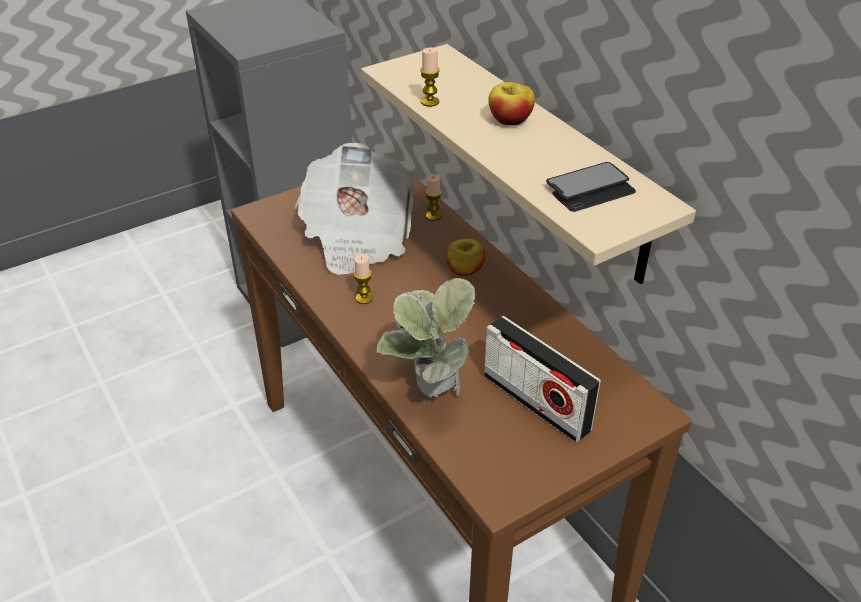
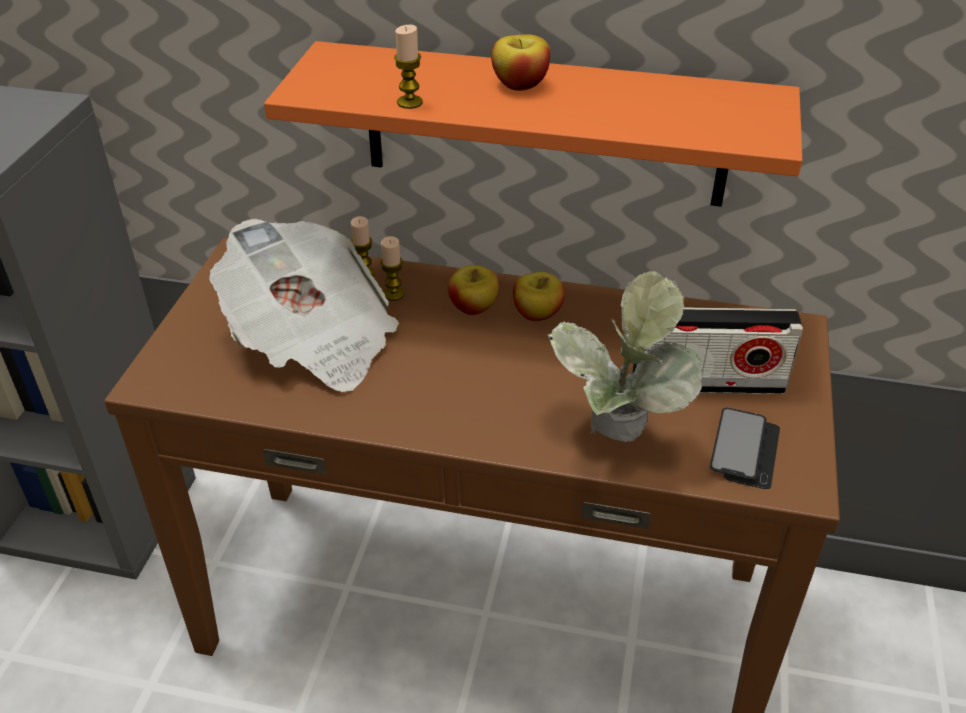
camera: 45 degrees left, 0 degrees up
candle [354,254,373,304] -> candle moved to [380,236,405,301]
beige shelf [361,44,696,284] -> orange shelf [264,41,802,207]
phone [546,162,636,212] -> phone moved to [710,408,780,489]
none -> apple [513,272,565,321]

